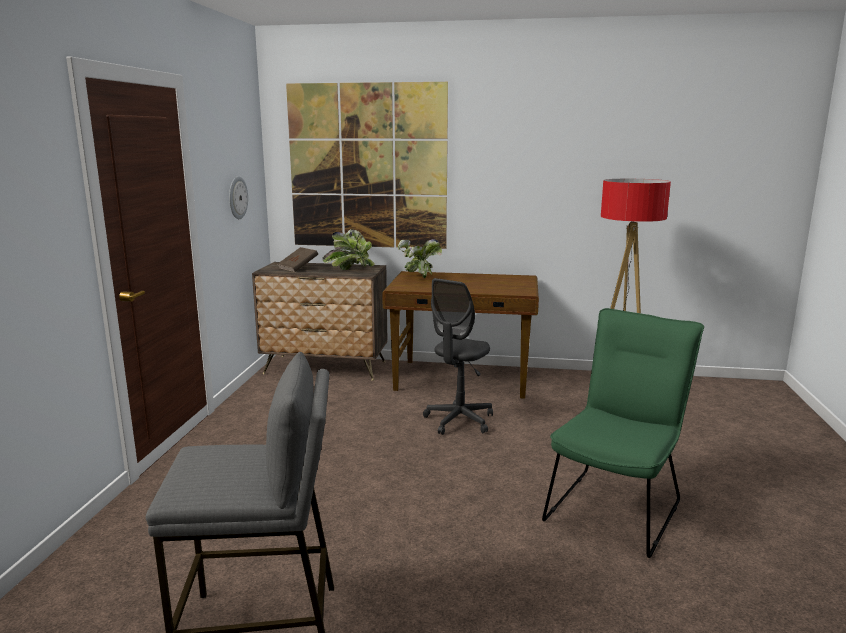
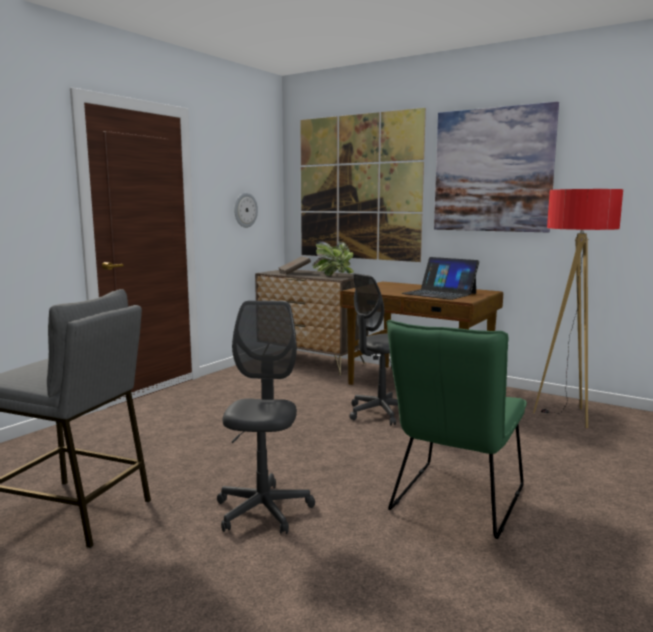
camera: 25 degrees right, 5 degrees down
potted plant [398,239,442,278] -> none
green chair [542,308,704,558] -> green chair turned 150 degrees clockwise [386,320,527,539]
none -> grey office chair [217,301,315,534]
none -> laptop [402,257,479,300]
none -> picture [434,102,559,232]

